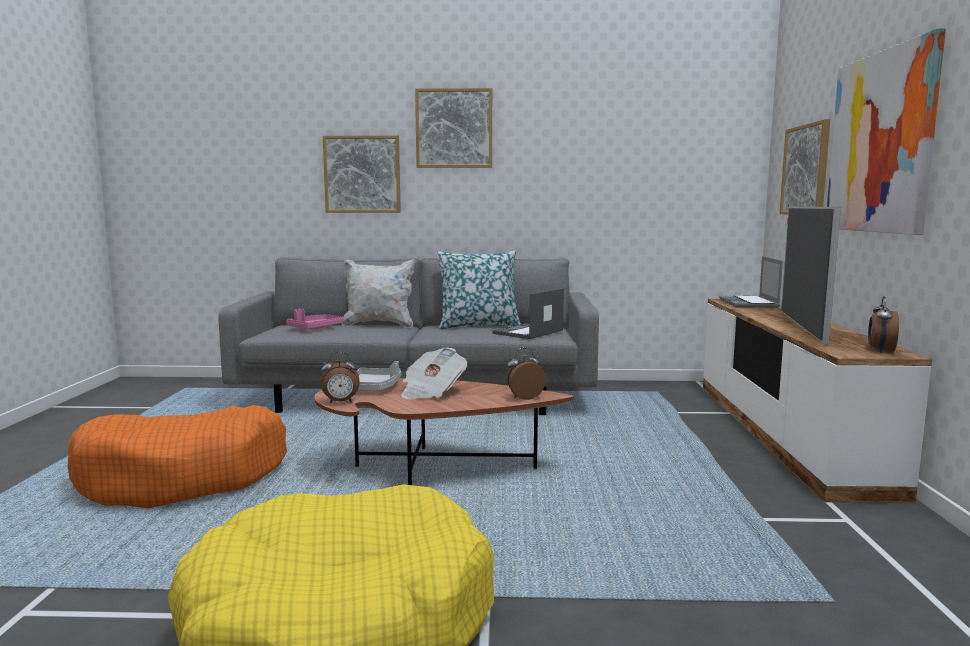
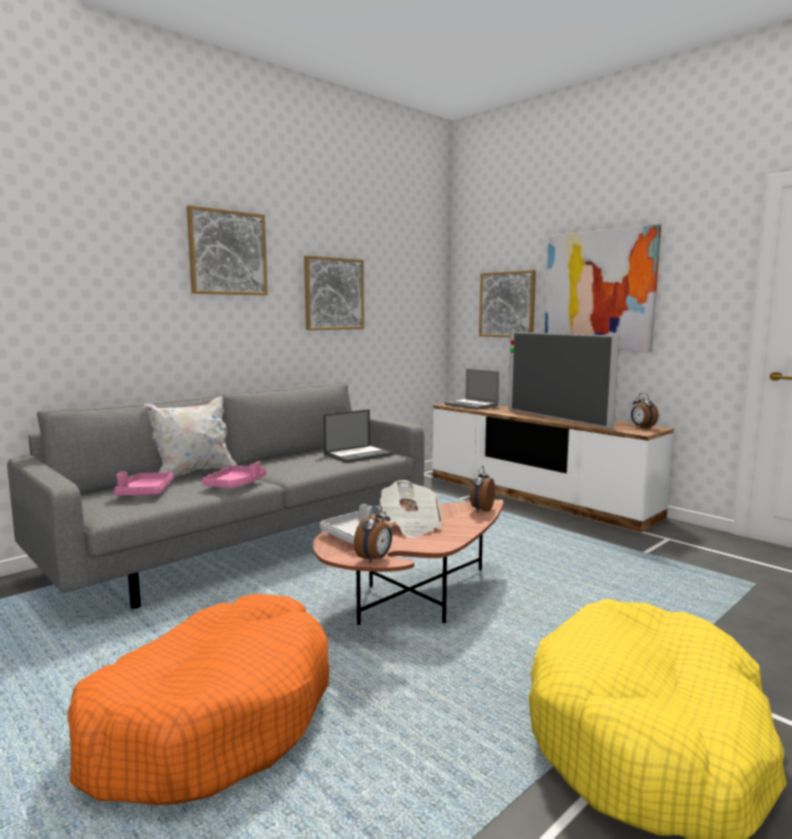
camera: 45 degrees left, 0 degrees up
picture [323,135,401,213] -> picture moved to [304,255,364,330]
pillow [436,250,521,329] -> none
laptop [493,288,564,339] -> laptop turned 120 degrees counterclockwise [323,409,394,463]
none -> pink tray [202,461,266,488]

